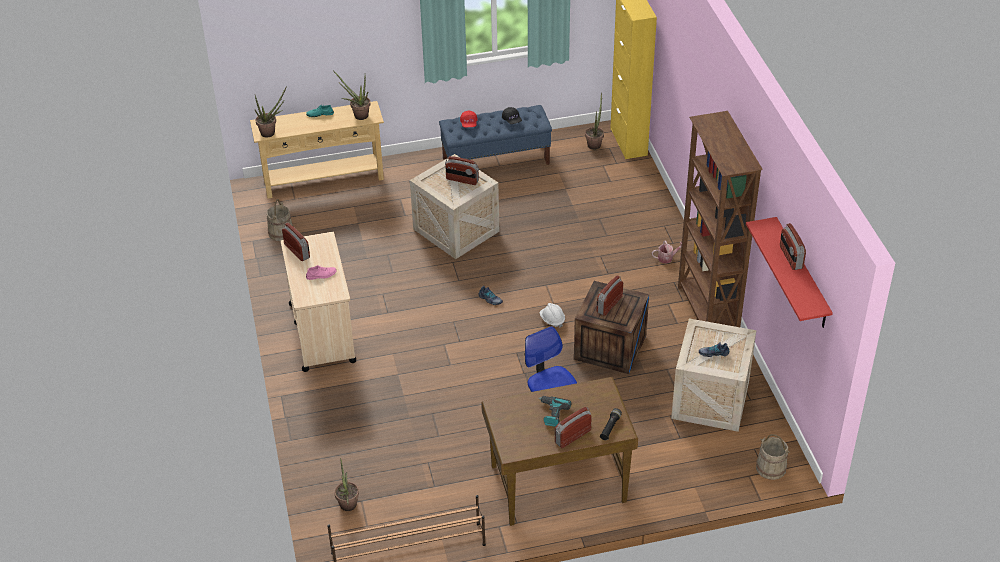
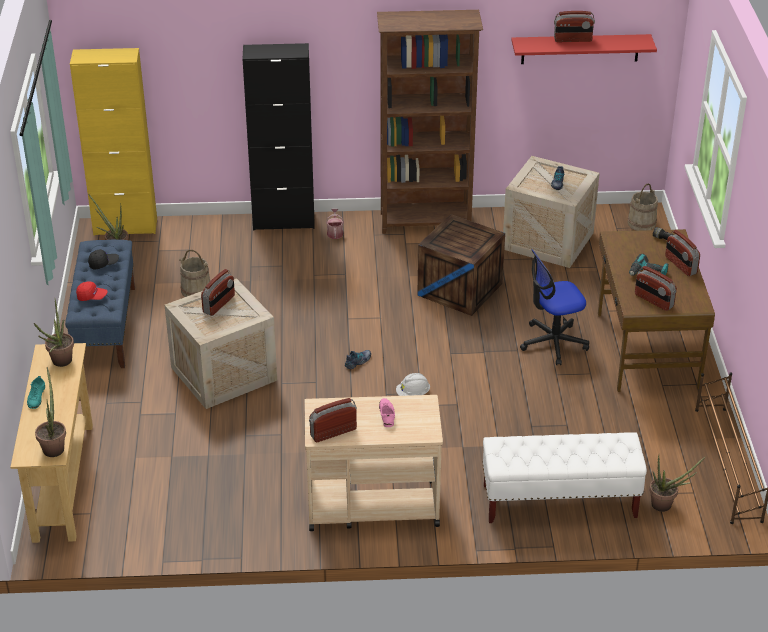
camera: 80 degrees left, 5 degrees down
beige bucket [267,199,293,241] -> beige bucket moved to [179,250,210,297]
white hard hat [540,303,565,328] -> white hard hat moved to [396,373,430,396]
radio [596,275,623,316] -> radio moved to [635,266,677,311]
none -> black cabinet [243,43,315,230]
none -> white bench [483,432,647,523]

